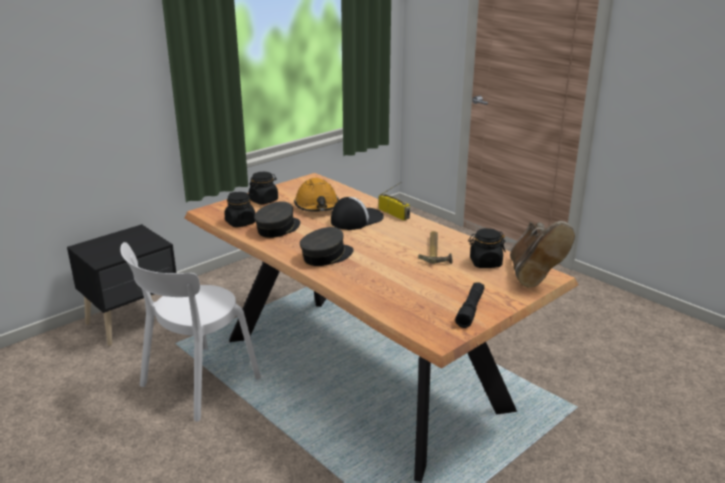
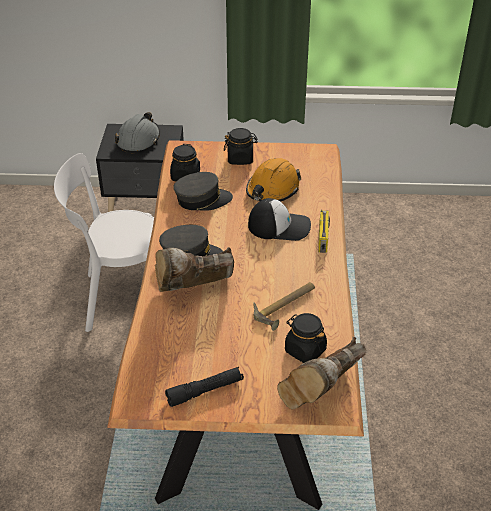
camera: 45 degrees right, 15 degrees up
none -> grey hard hat [115,112,160,153]
none -> brown boot [155,247,234,292]

